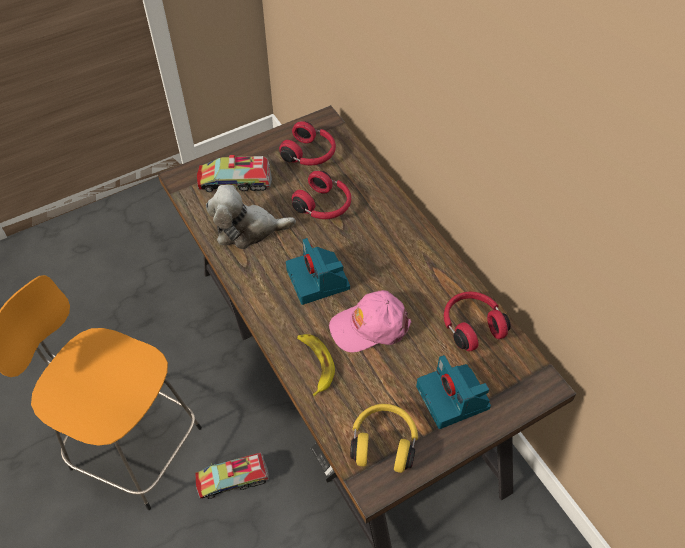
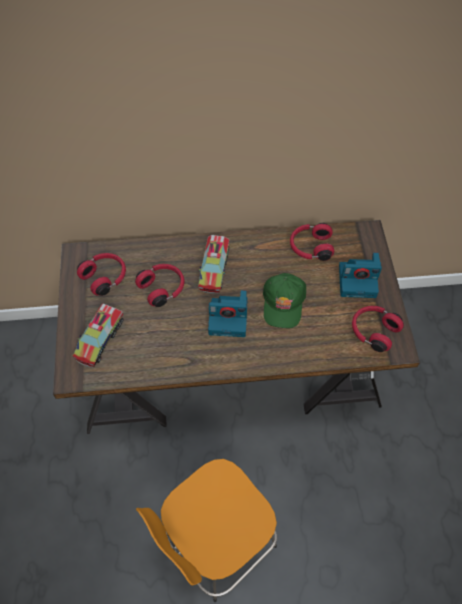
camera: 65 degrees left, 5 degrees up
toy truck [195,452,269,499] -> toy truck moved to [198,235,229,294]
plush toy [206,185,296,249] -> none
banana [297,334,335,396] -> none
pink cap [329,290,411,352] -> green cap [263,273,306,328]
yellow headphones [350,404,418,473] -> red headphones [352,306,404,352]

